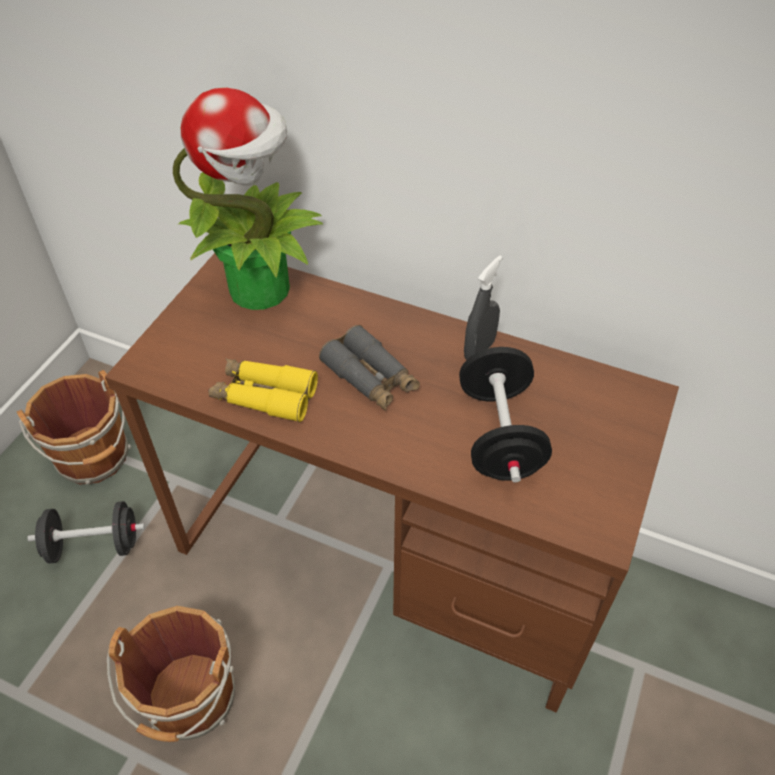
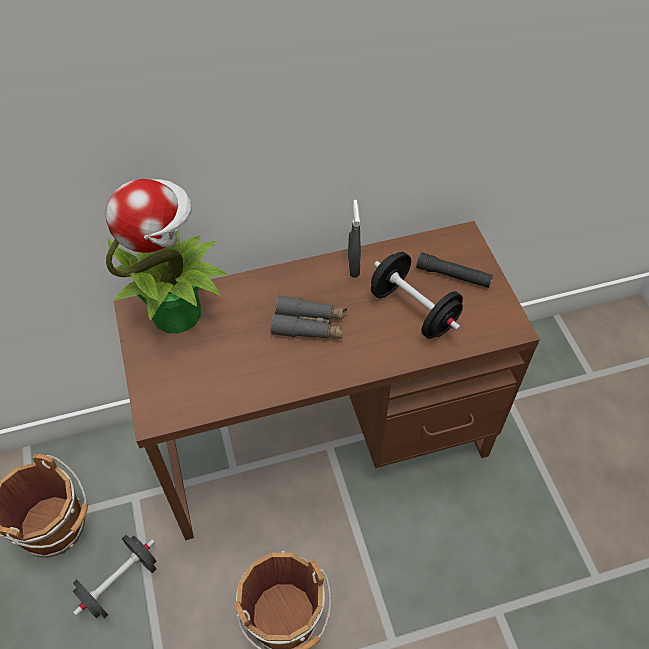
camera: 40 degrees left, 5 degrees up
yellow binoculars [209,358,318,422] -> none
none -> black flashlight [416,252,493,288]

